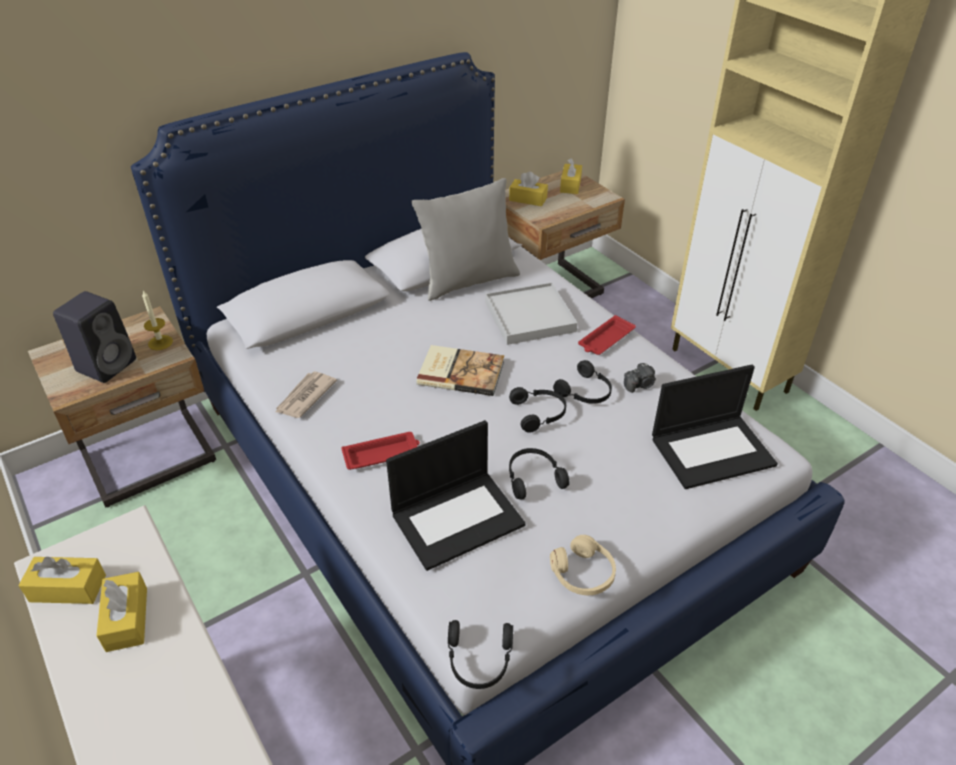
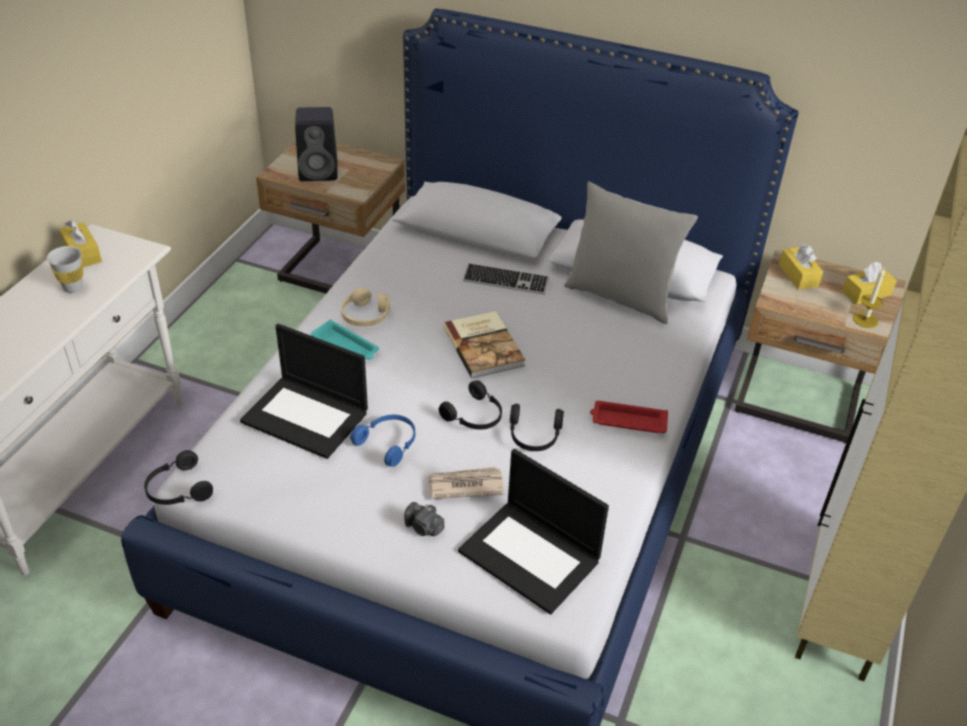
camera: 55 degrees right, 0 degrees up
yellow tissue box [96,572,147,652] -> white cup [47,246,83,293]
candle [142,290,173,350] -> candle moved to [853,267,885,328]
newspaper [275,372,337,418] -> newspaper moved to [427,467,504,499]
red tray [342,432,420,470] -> turquoise tray [311,320,379,360]
white tray [485,282,578,345] -> none
black headphones [509,448,569,500] -> blue headphones [350,415,415,467]
beige headphones [550,535,616,595] -> beige headphones moved to [341,288,390,327]
camera [624,363,656,393] -> camera moved to [404,502,444,536]
none -> keyboard [463,263,549,295]

